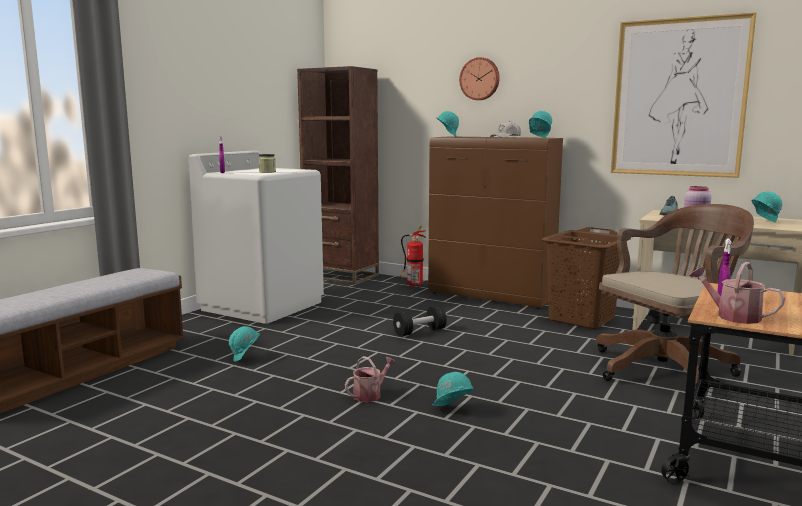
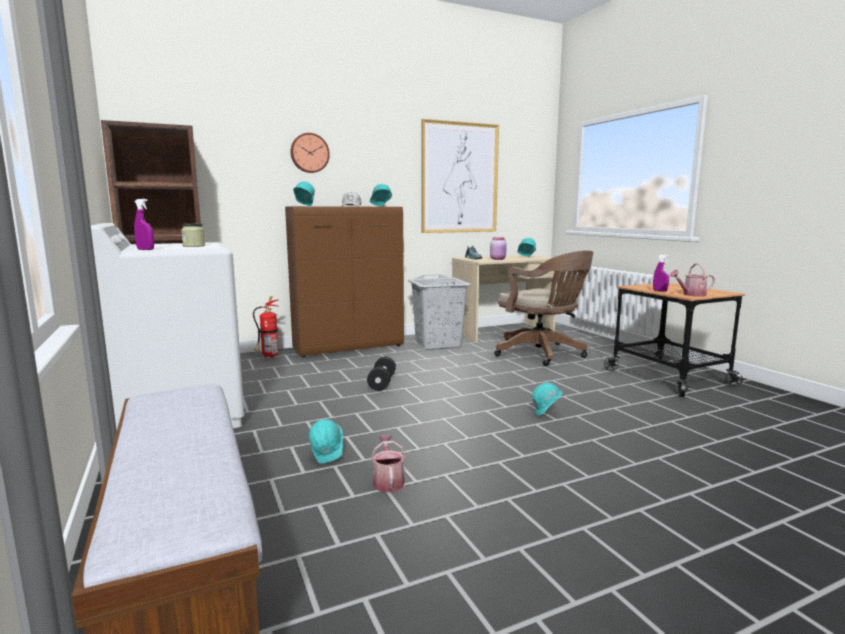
camera: 55 degrees left, 0 degrees up
watering can [345,356,396,402] -> watering can moved to [371,435,406,492]
brown laundry basket [542,227,631,329] -> grey laundry basket [408,274,471,350]
brown office chair [596,204,754,393] -> brown office chair turned 135 degrees clockwise [495,250,593,366]

